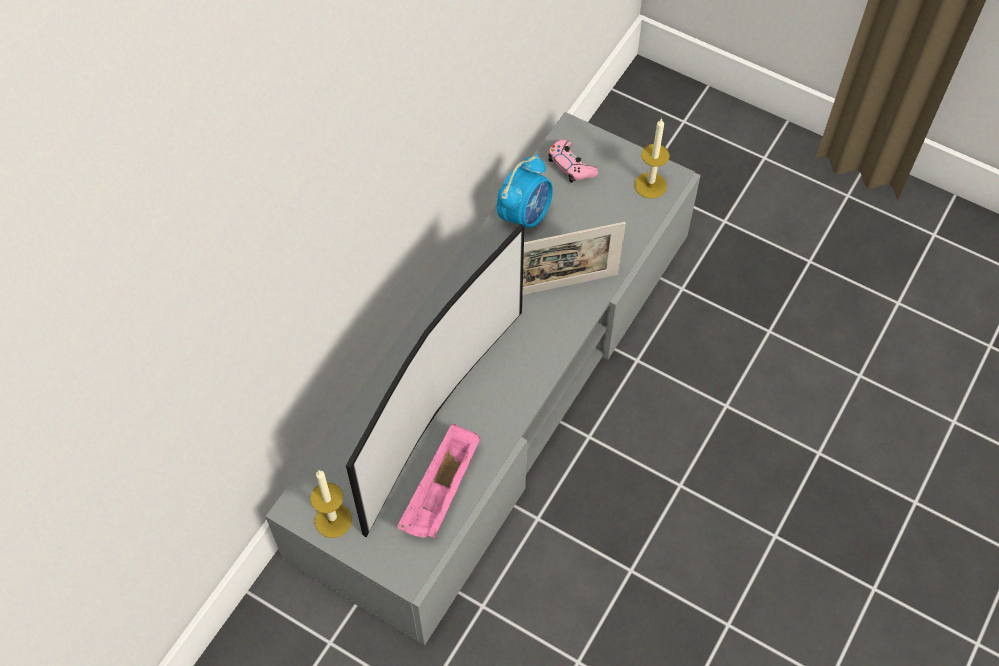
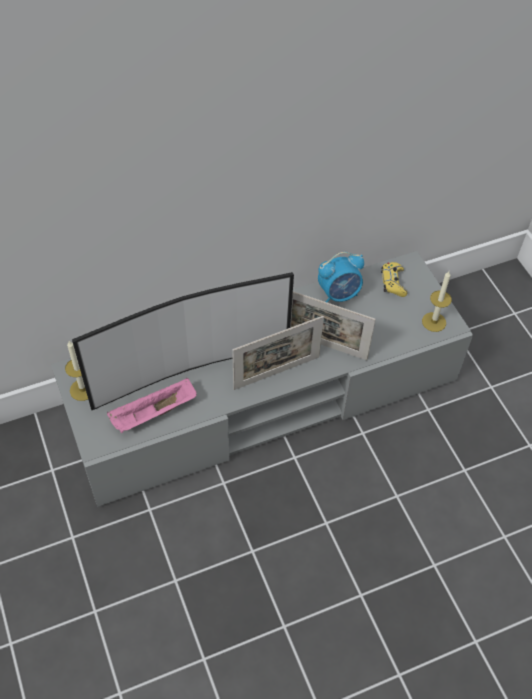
camera: 35 degrees right, 5 degrees down
pink game controller [548,140,598,183] -> yellow game controller [381,262,408,297]
none -> picture frame [232,316,324,390]

